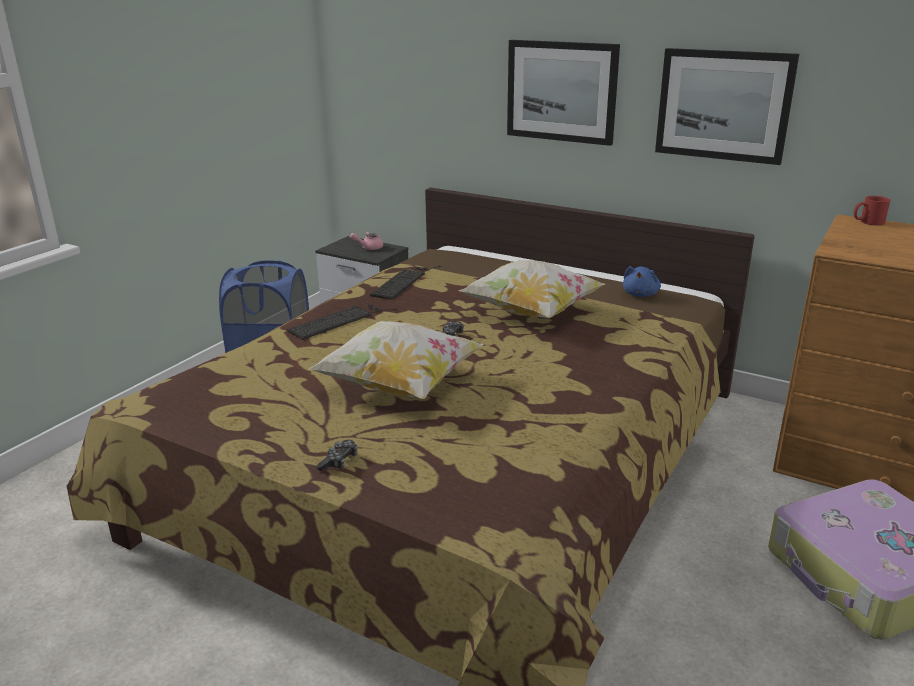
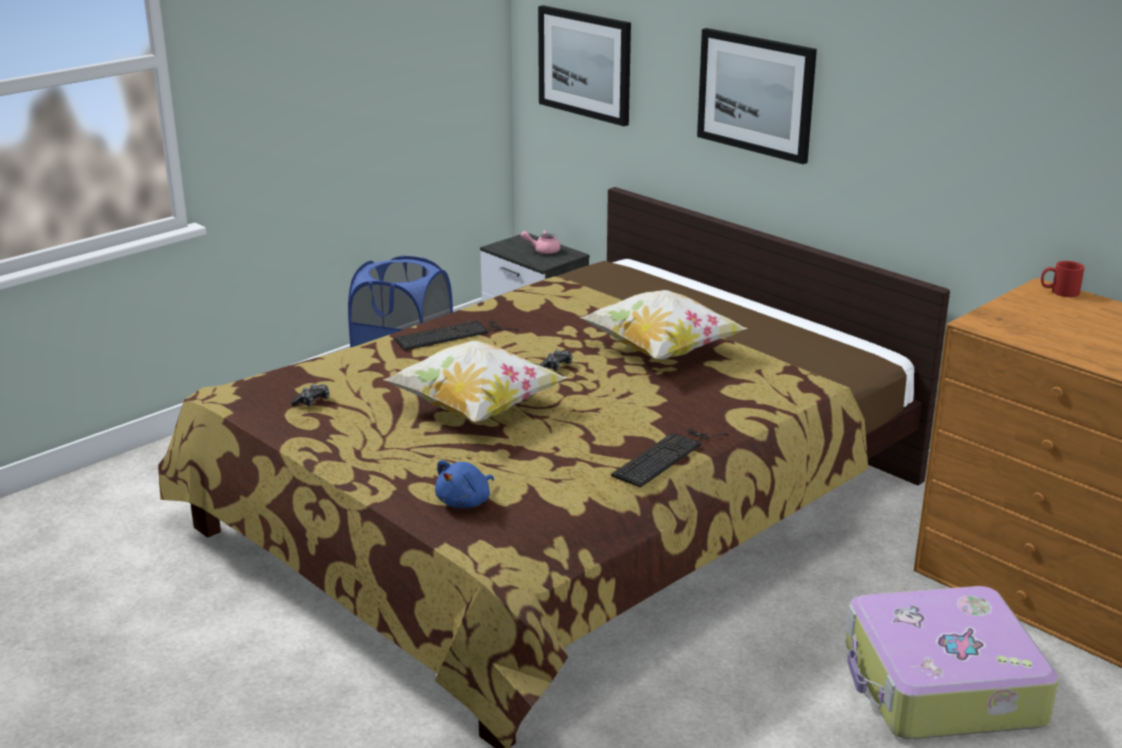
camera: 15 degrees right, 0 degrees up
game controller [316,440,358,471] -> game controller moved to [291,384,329,407]
keyboard [370,266,441,300] -> keyboard moved to [611,429,729,488]
blue plush toy [623,266,661,297] -> blue plush toy moved to [435,460,494,508]
picture [655,48,799,165] -> picture moved to [538,5,631,126]

